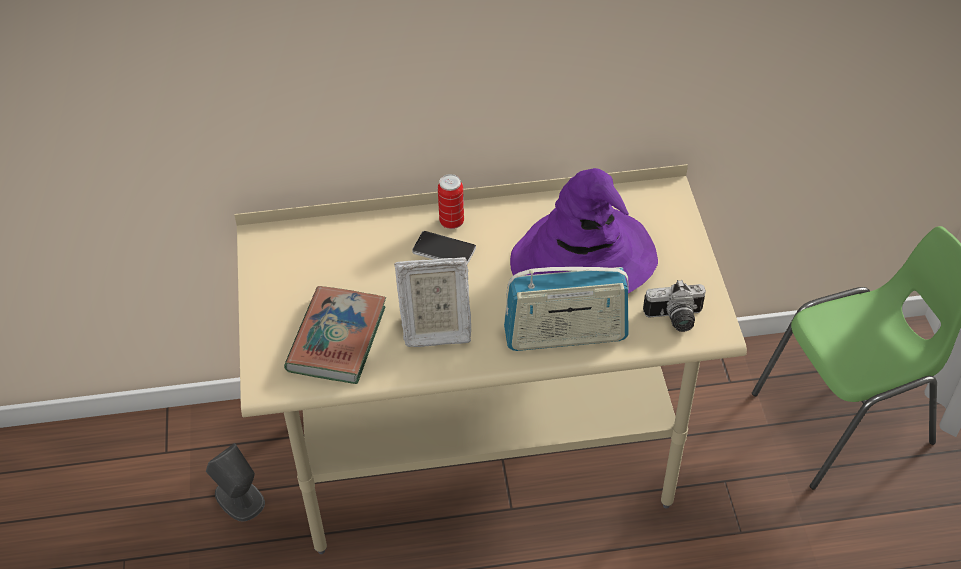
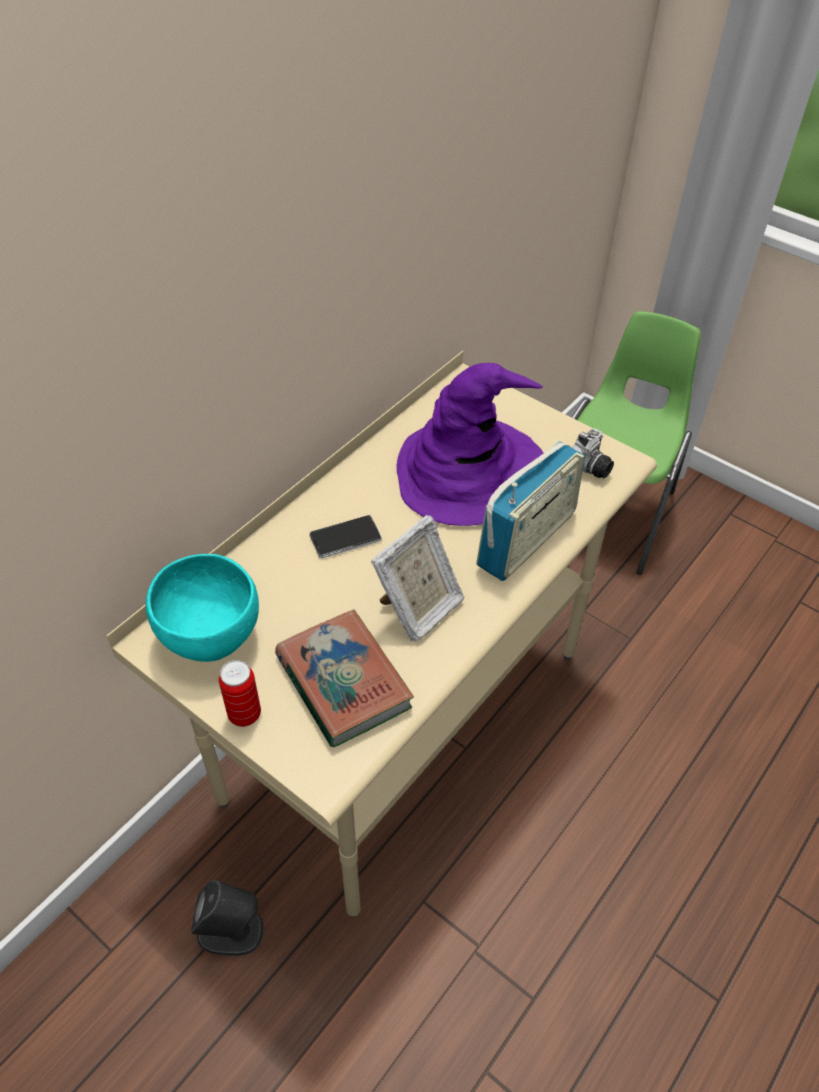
camera: 45 degrees left, 0 degrees up
can [438,174,464,229] -> can moved to [219,660,261,727]
none -> turquoise bowl [146,554,259,662]

